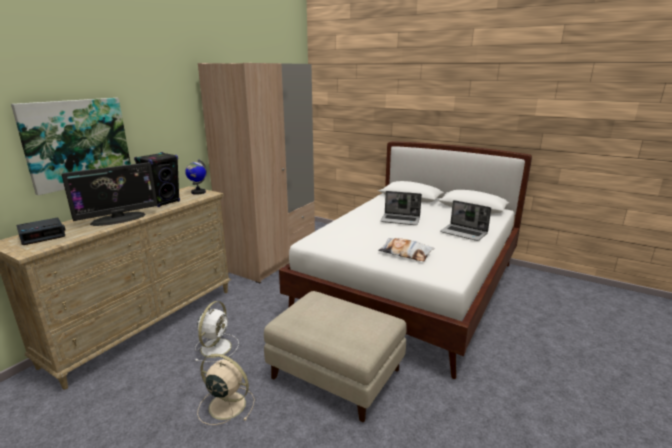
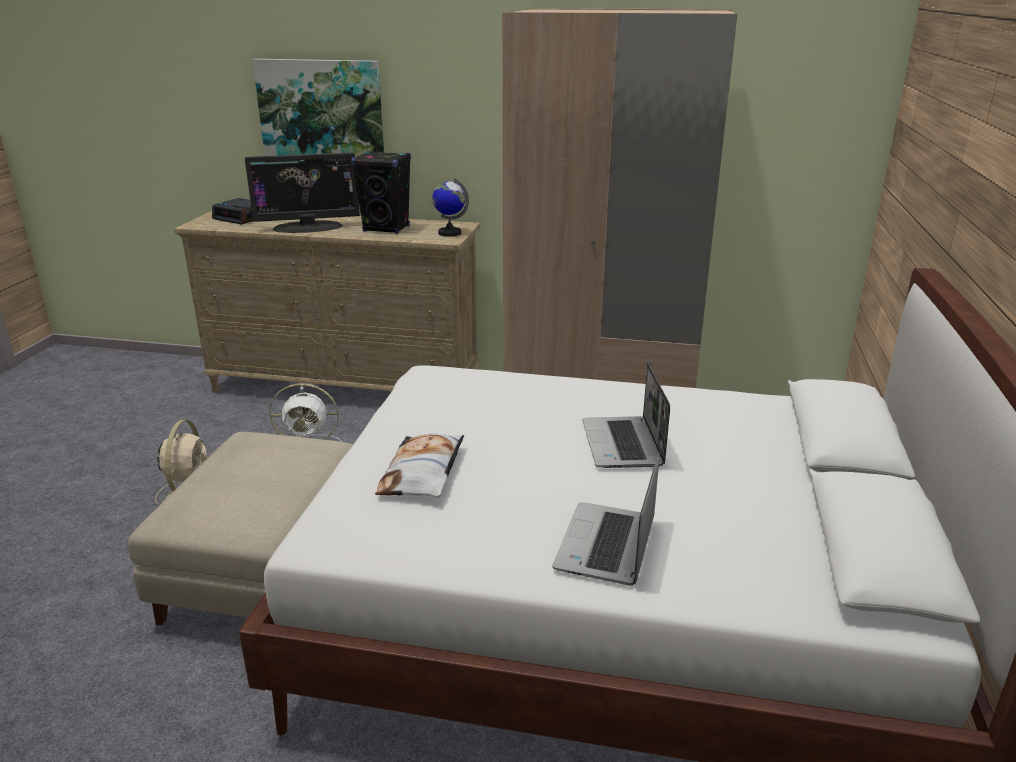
camera: 70 degrees right, 5 degrees up
monitor [62,162,158,226] -> monitor turned 45 degrees counterclockwise [245,153,360,233]

